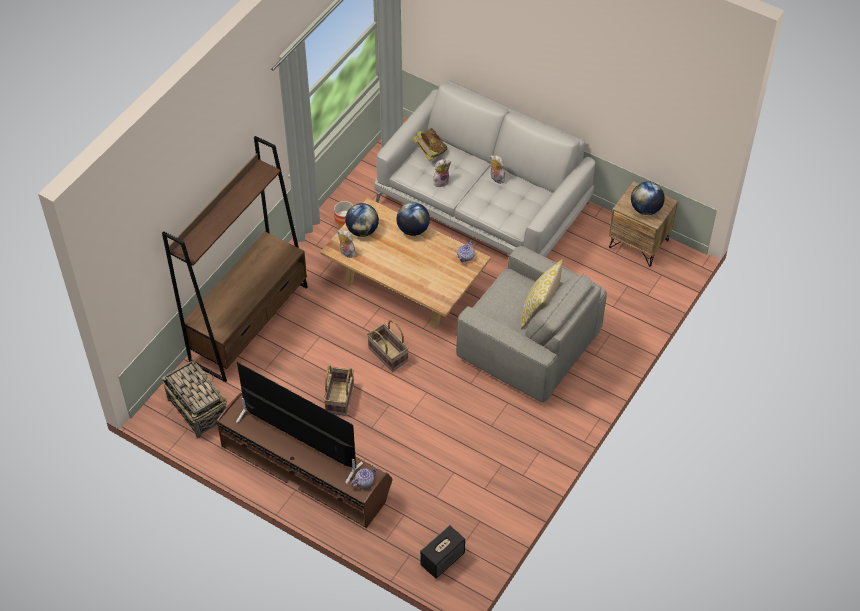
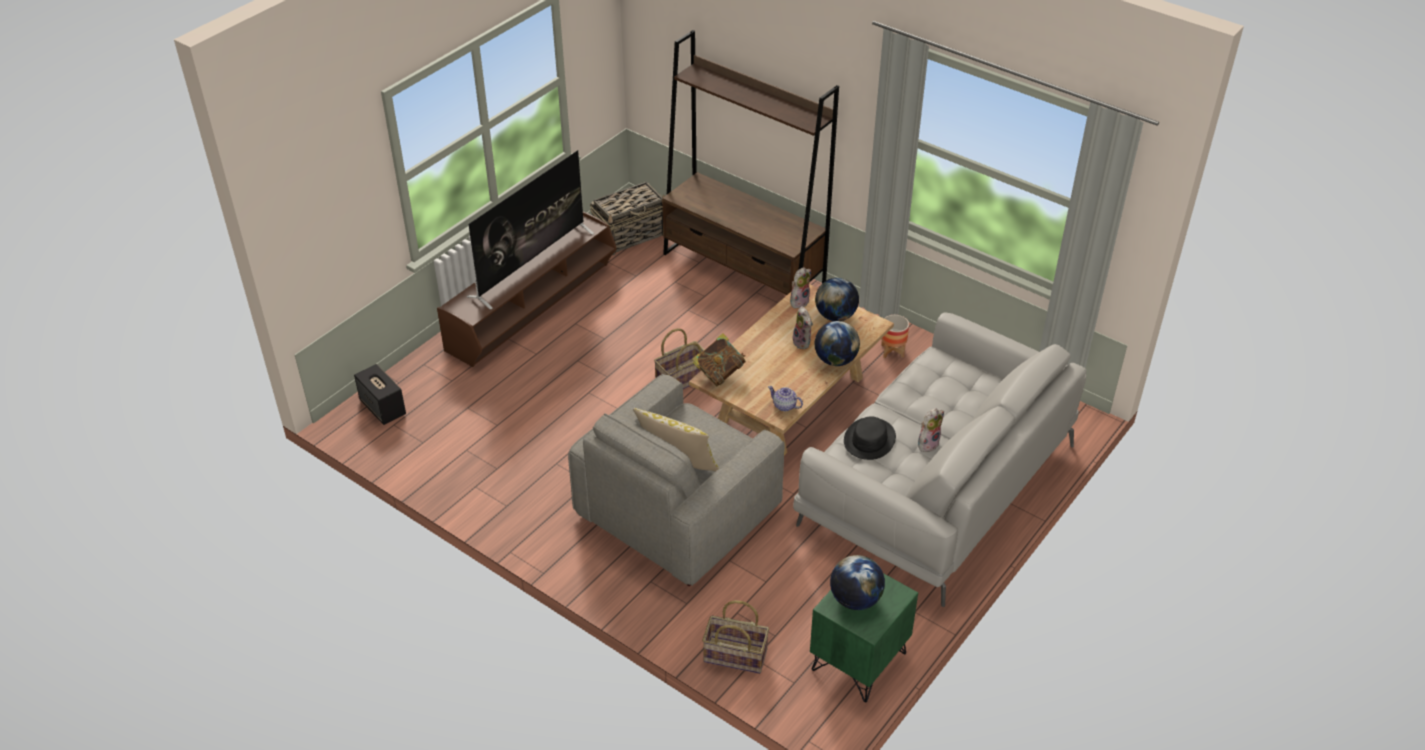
camera: 95 degrees right, 10 degrees down
basket [324,366,354,416] -> basket moved to [702,600,769,674]
teapot [351,467,378,488] -> none
book [412,128,448,161] -> book moved to [692,333,746,386]
plush toy [433,159,451,187] -> plush toy moved to [793,306,813,349]
brown nightstand [609,181,678,267] -> green nightstand [810,573,918,702]
none -> black hat [844,416,896,460]

